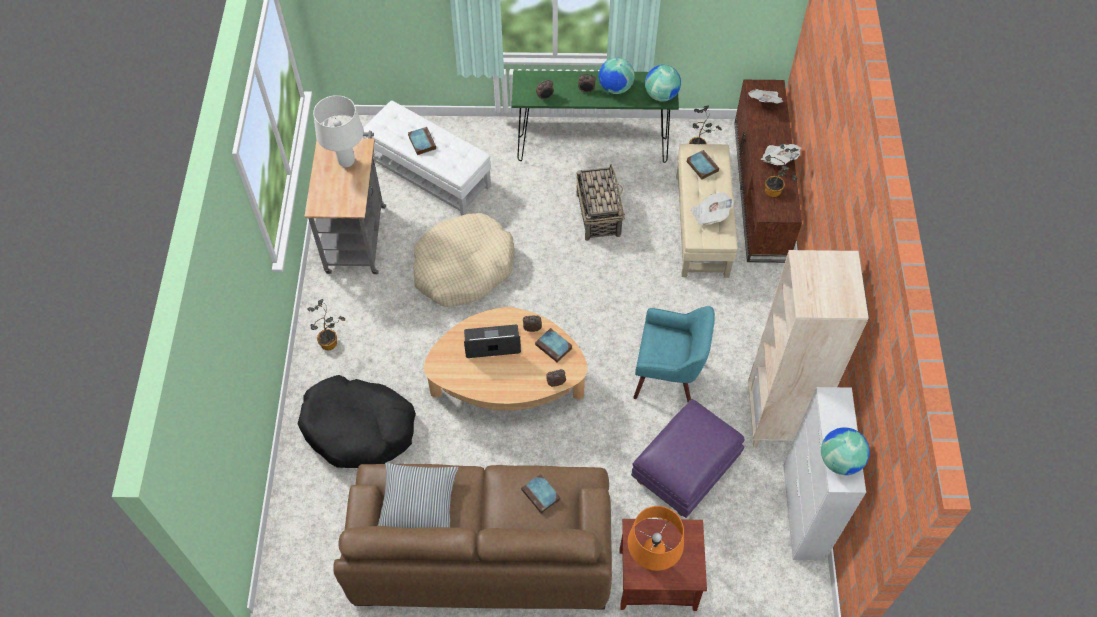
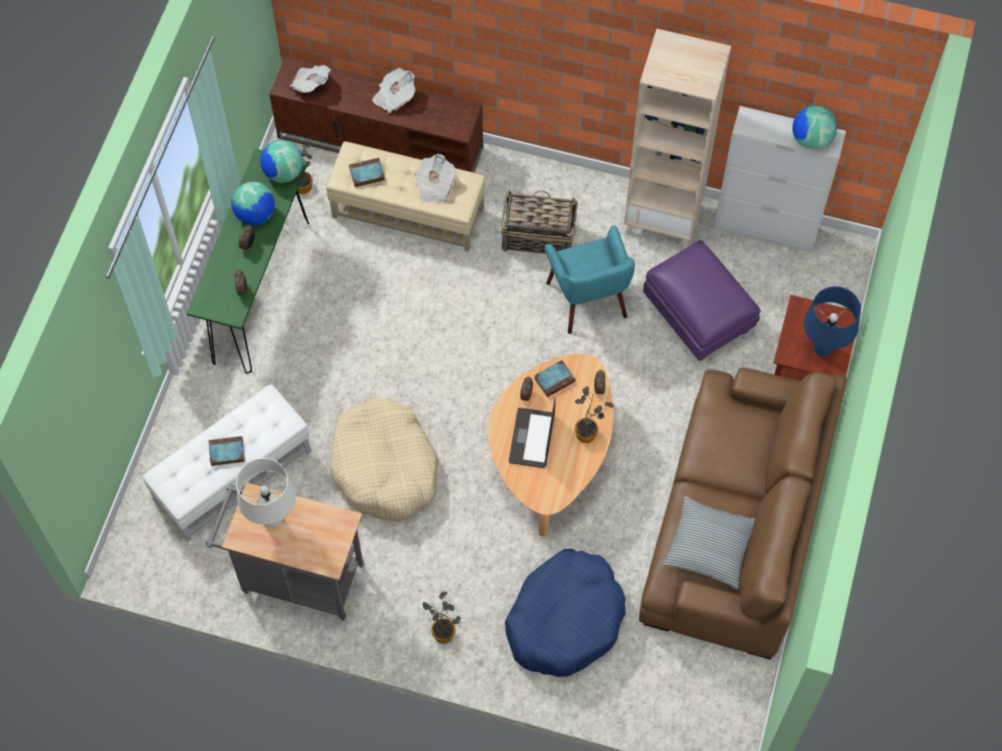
camera: 75 degrees left, 5 degrees up
black dog bed [298,375,416,468] -> blue dog bed [505,549,626,677]
book [521,474,561,514] -> none
basket [576,164,625,241] -> basket moved to [501,190,578,254]
orange table lamp [628,506,684,571] -> blue table lamp [804,286,861,357]
turquoise armchair [633,306,715,402] -> turquoise armchair turned 135 degrees clockwise [545,225,635,334]
potted plant [765,143,798,197] -> potted plant moved to [575,386,614,443]

